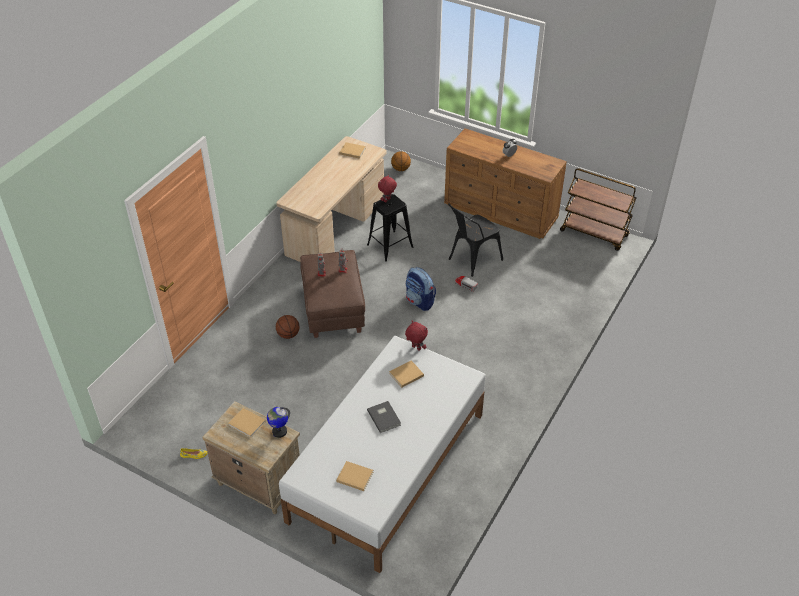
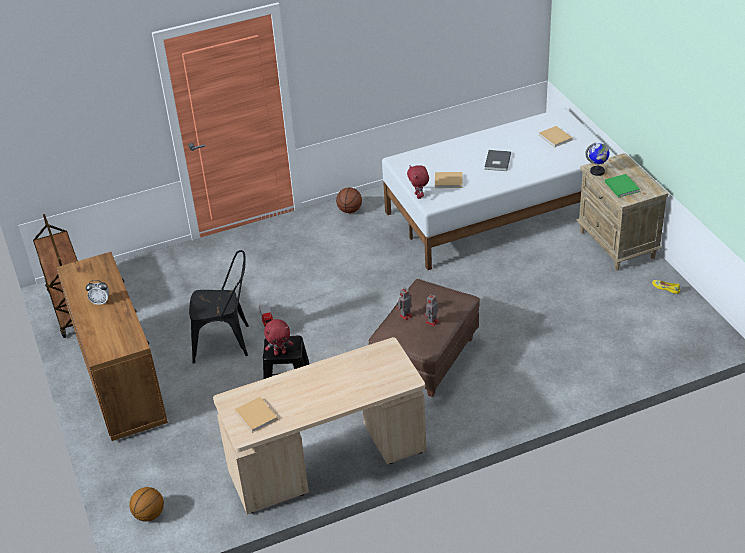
camera: 140 degrees left, 5 degrees down
beige book [228,408,266,438] -> green book [605,174,640,197]
basketball [276,315,299,339] -> basketball moved to [336,188,362,213]
backpack [406,267,436,311] -> none

